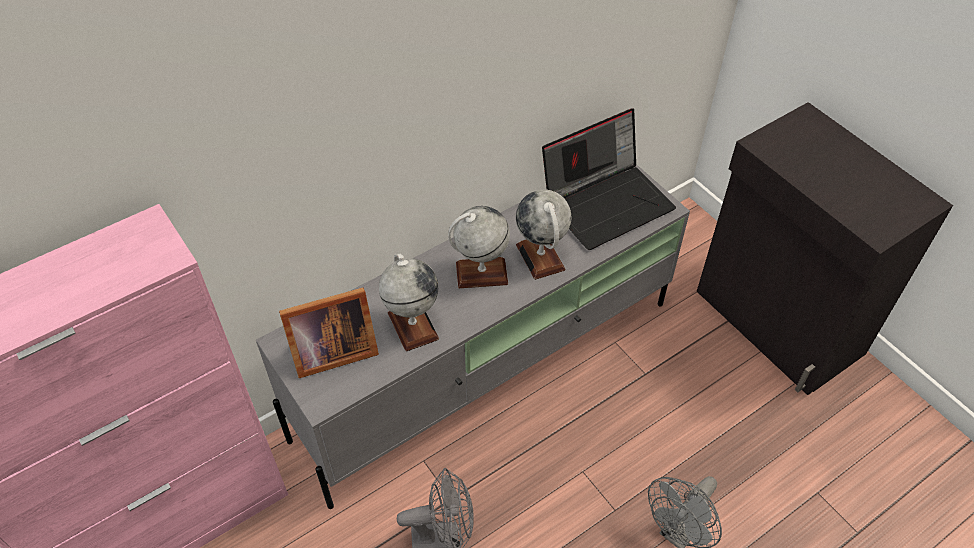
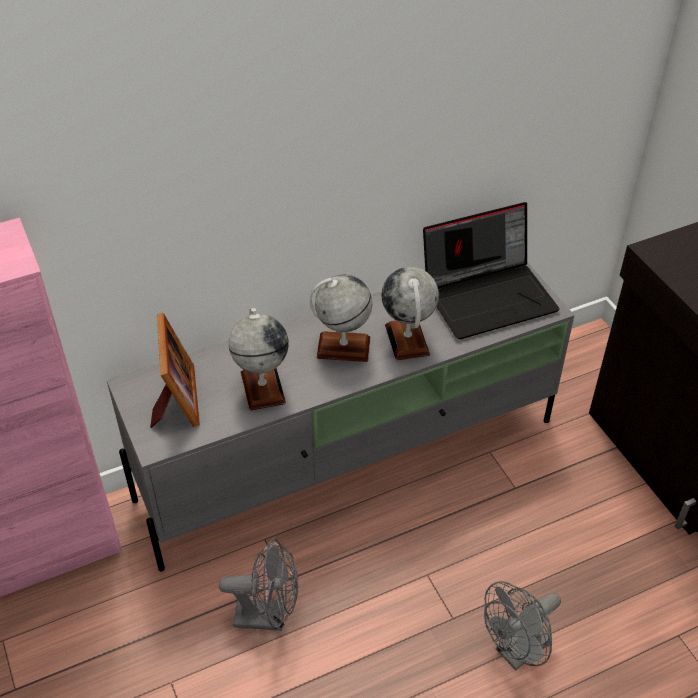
camera: 10 degrees right, 5 degrees down
picture frame [279,287,379,378] -> picture frame turned 90 degrees counterclockwise [150,313,200,428]

